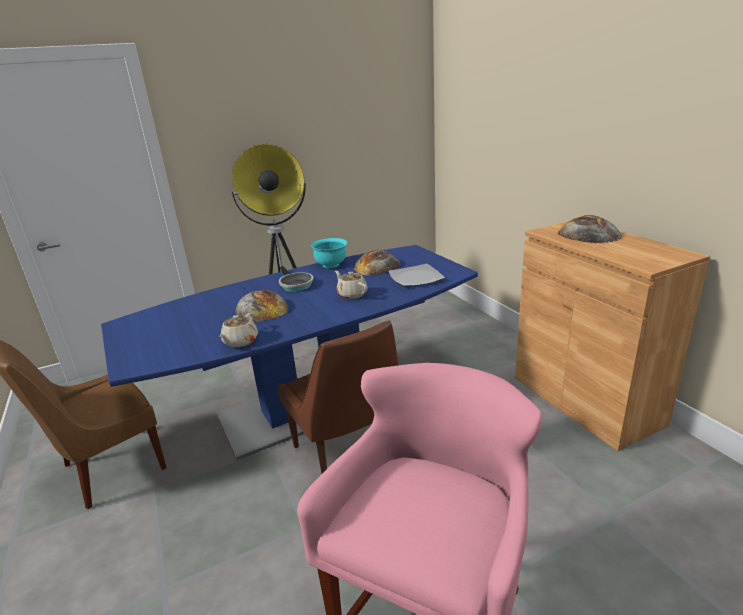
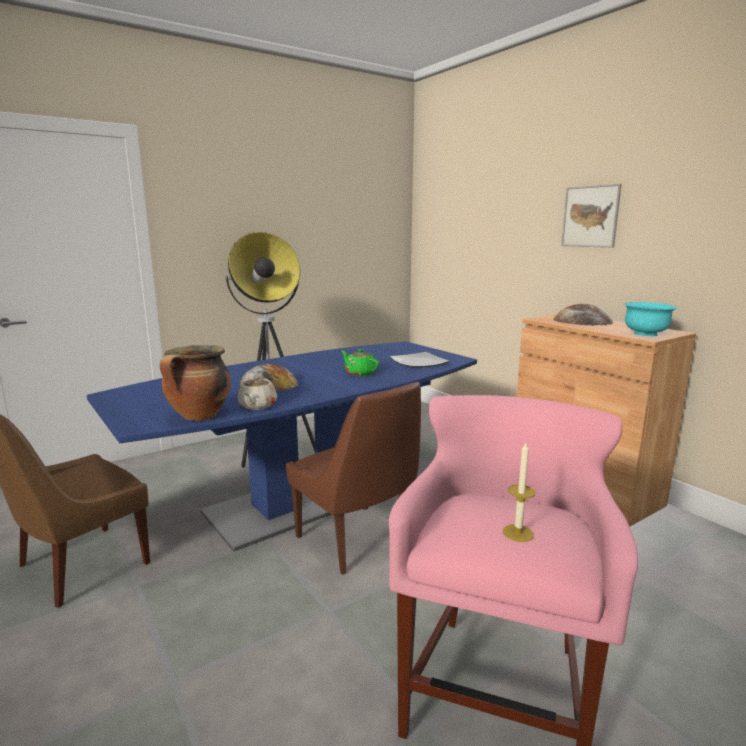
camera: 10 degrees left, 10 degrees down
frying pan [279,266,314,292] -> none
turquoise bowl [311,238,347,268] -> turquoise bowl moved to [624,302,677,336]
beige teapot [335,271,368,299] -> green teapot [341,349,379,376]
bread [354,250,401,276] -> none
none -> cooking pot [160,345,231,421]
none -> candle [503,443,535,542]
none -> picture [561,184,622,248]

